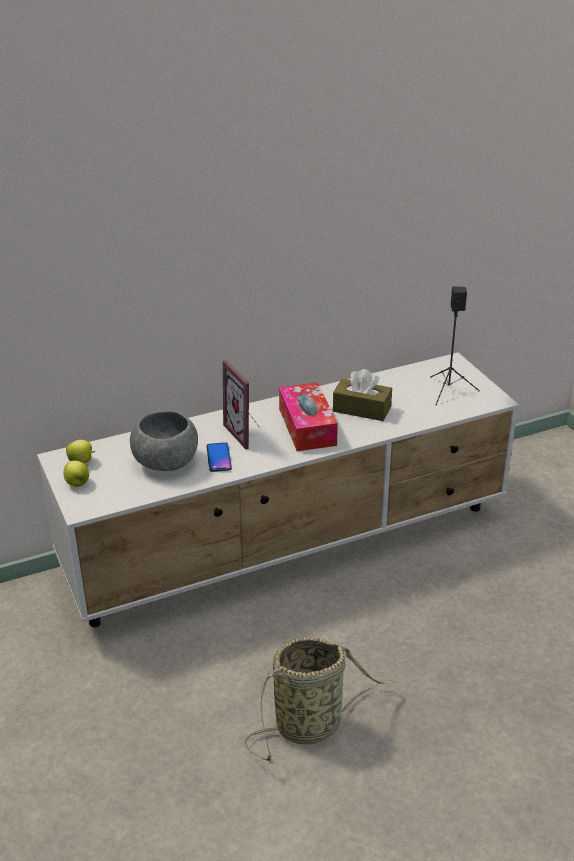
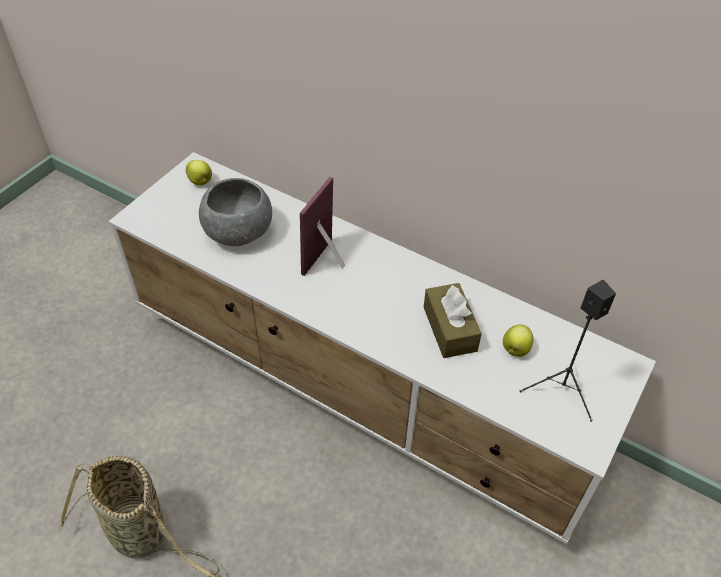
camera: 55 degrees right, 15 degrees up
apple [64,460,89,487] -> apple moved to [503,324,533,357]
phone [206,442,232,472] -> none
tissue box [279,382,338,451] -> none

